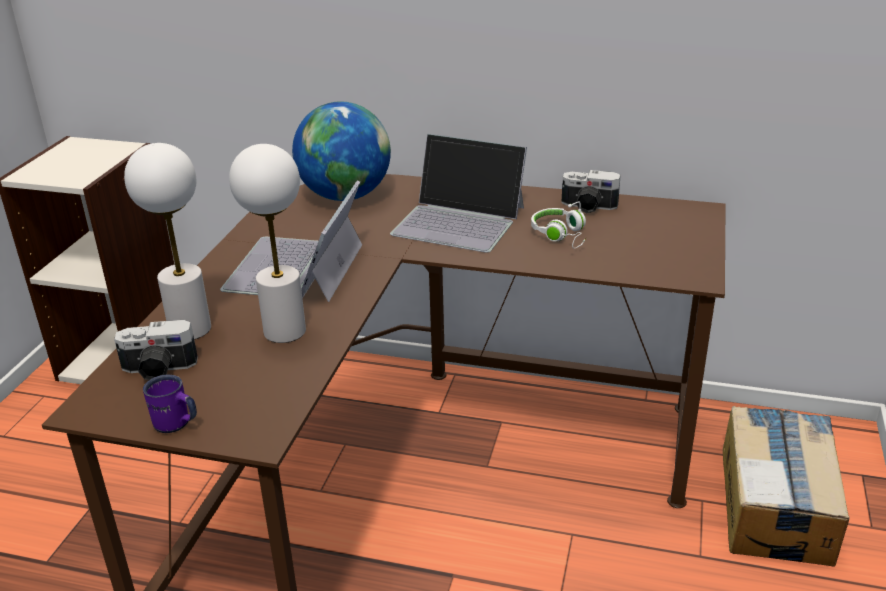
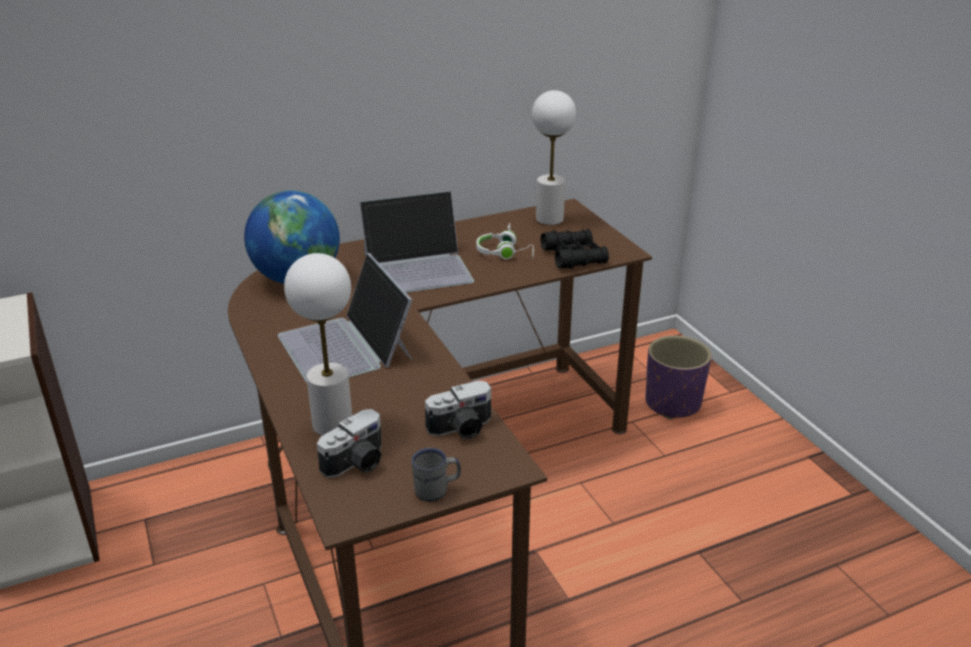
camera: 40 degrees left, 0 degrees up
purple mug [143,375,197,433] -> grey mug [411,448,461,502]
white table lamp [229,144,306,343] -> white table lamp moved to [532,90,576,225]
camera [561,170,621,213] -> camera moved to [425,381,491,439]
cardboard box [723,406,850,567] -> purple planter [645,336,711,419]
none -> black binoculars [540,229,609,269]

